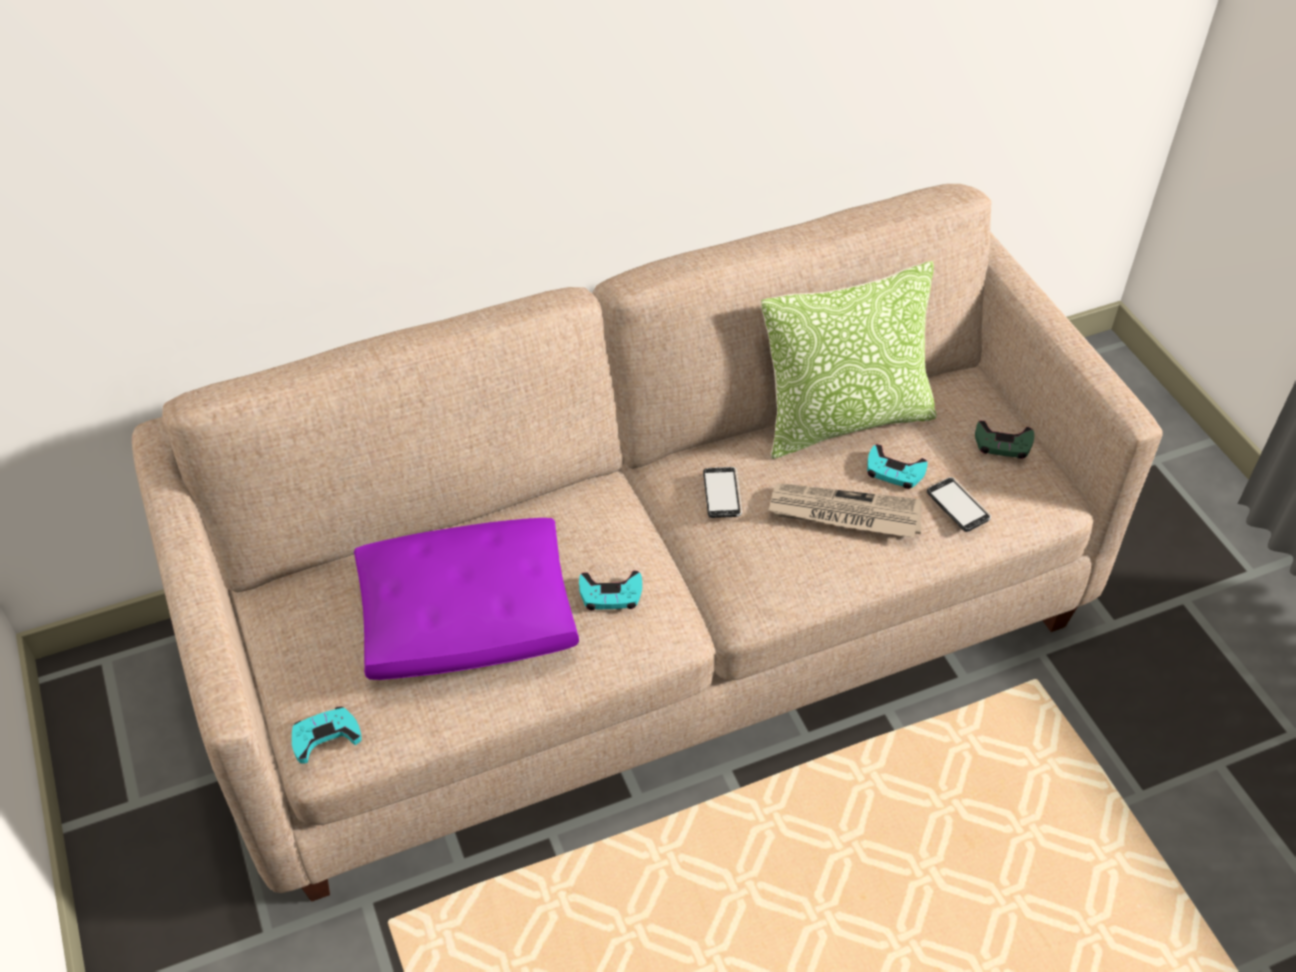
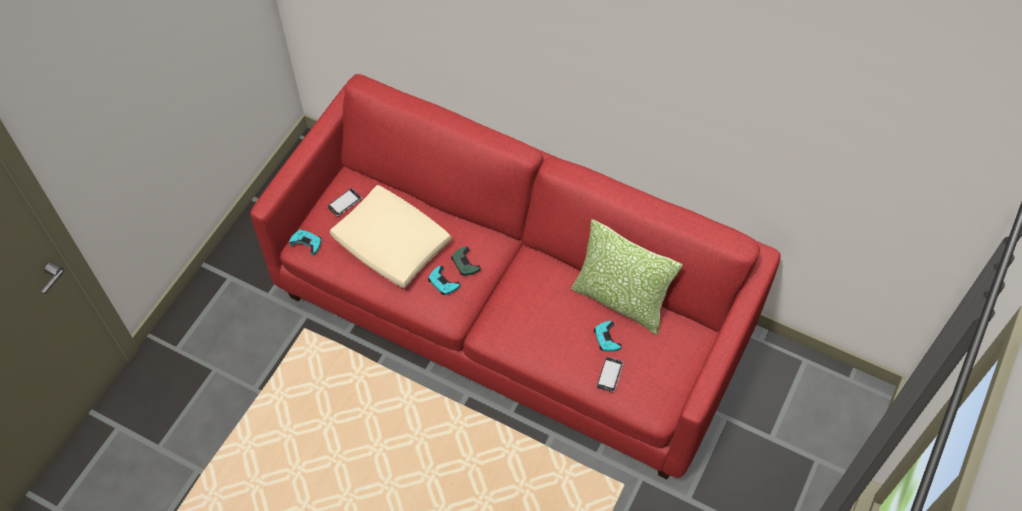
camera: 50 degrees right, 10 degrees up
beige sofa [132,184,1163,902] -> red sofa [250,74,781,479]
purple pillow [354,518,579,680] -> beige pillow [330,185,452,289]
phone [703,467,742,518] -> phone moved to [328,189,362,216]
newspaper [768,483,922,538] -> none
green game controller [975,421,1034,459] -> green game controller moved to [451,246,481,276]

